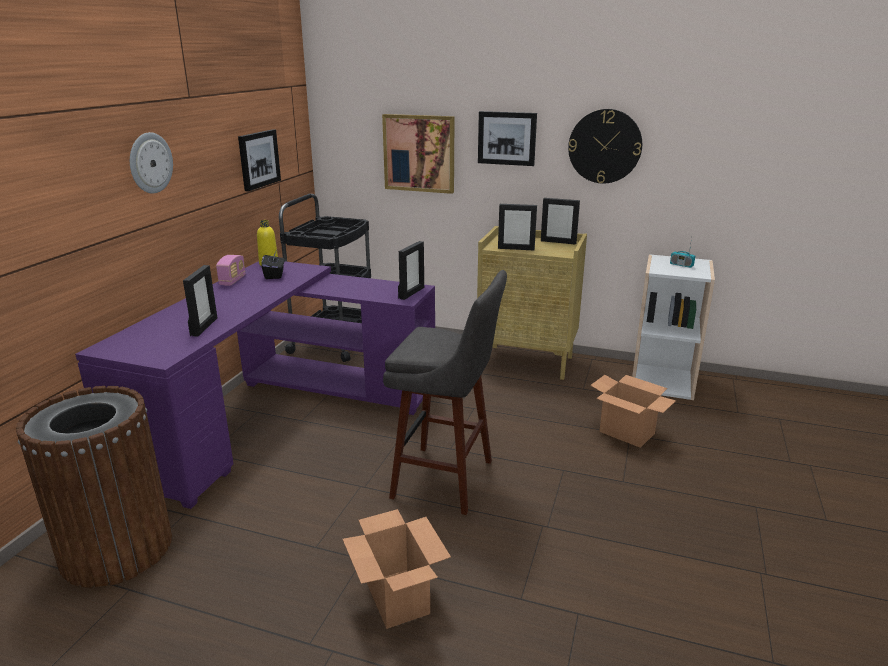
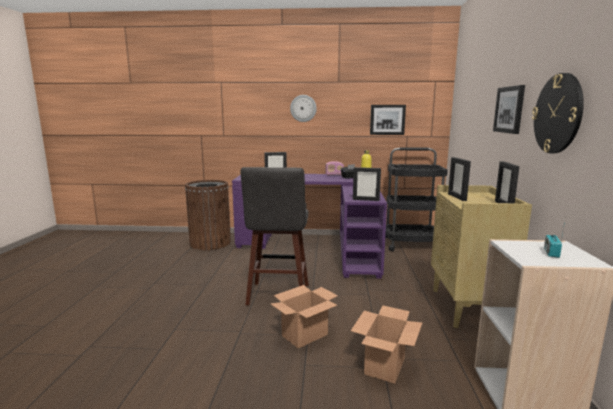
camera: 75 degrees right, 10 degrees down
cardboard box [343,509,451,629] -> cardboard box moved to [271,285,338,348]
picture [382,114,454,194] -> none

